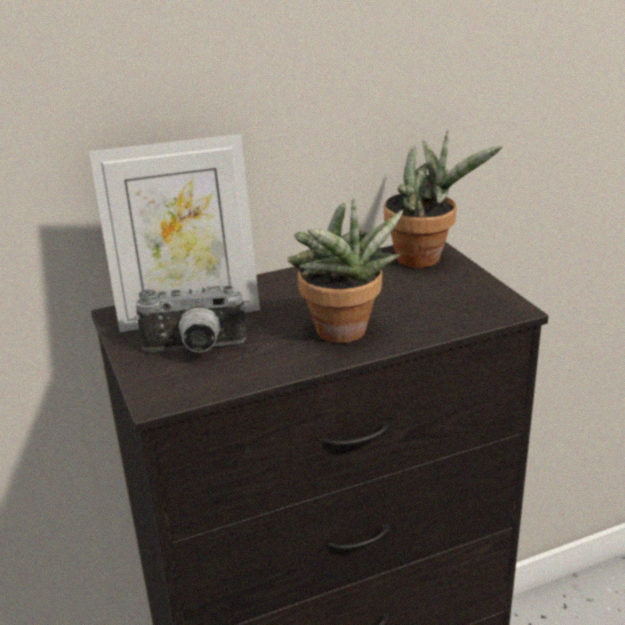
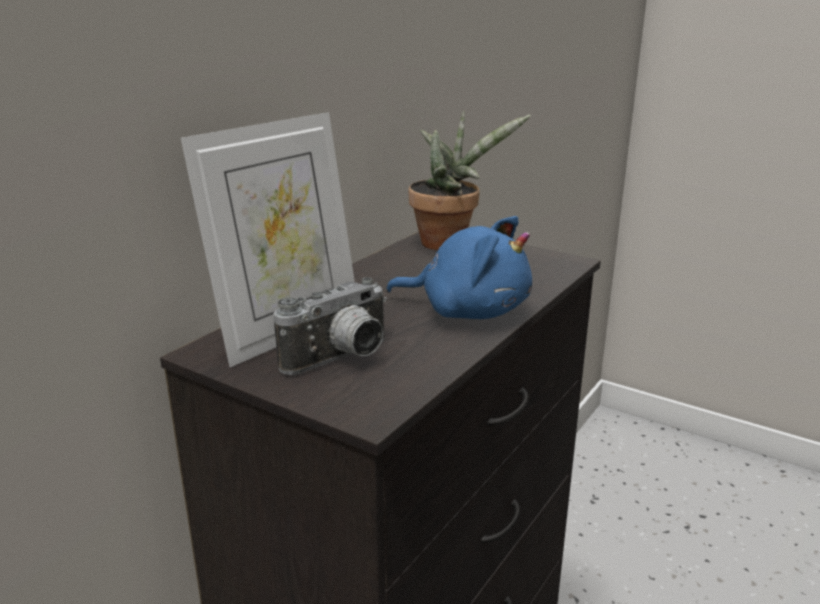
camera: 35 degrees left, 5 degrees down
potted plant [287,198,404,343] -> blue plush toy [386,216,532,319]

